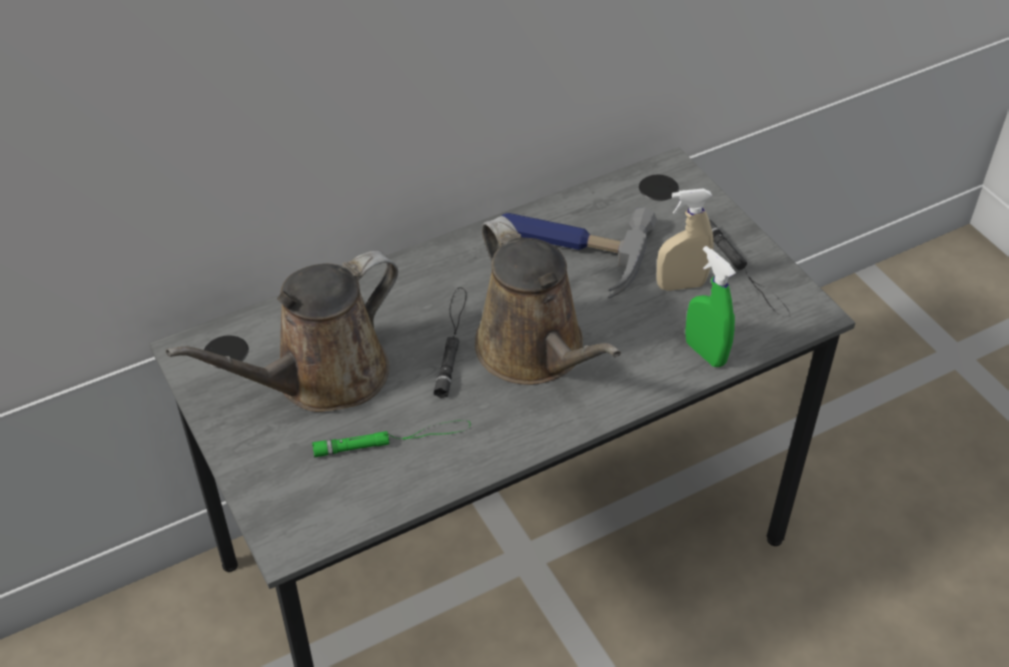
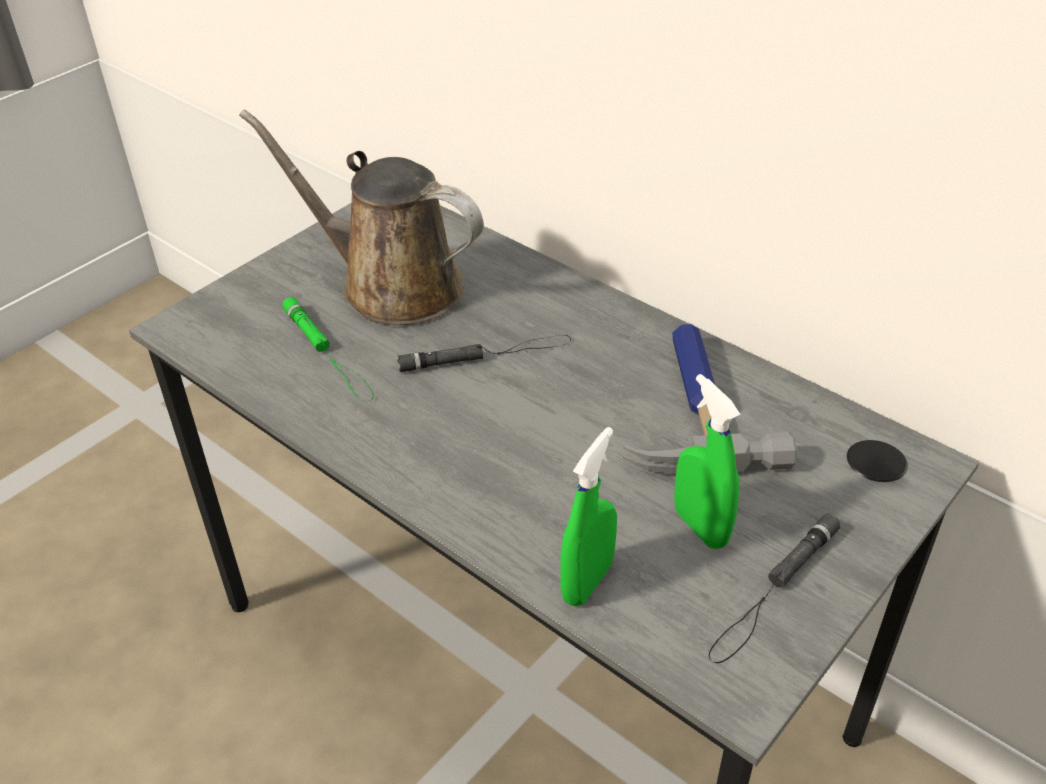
camera: 70 degrees right, 5 degrees down
brown watering can [475,216,621,385] -> none
beige spray bottle [656,189,714,291] -> green spray bottle [674,374,741,549]

